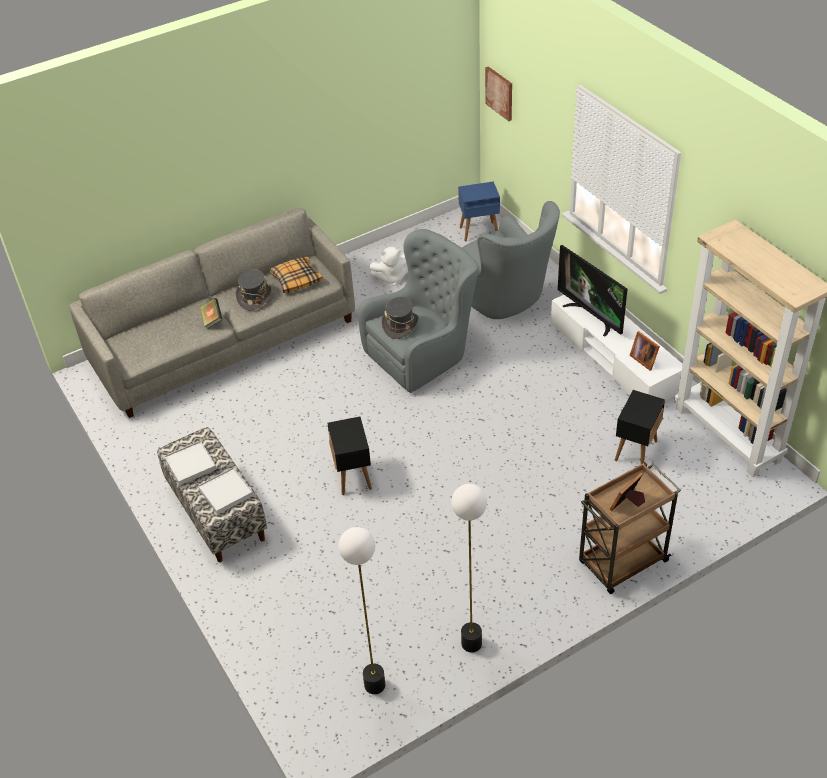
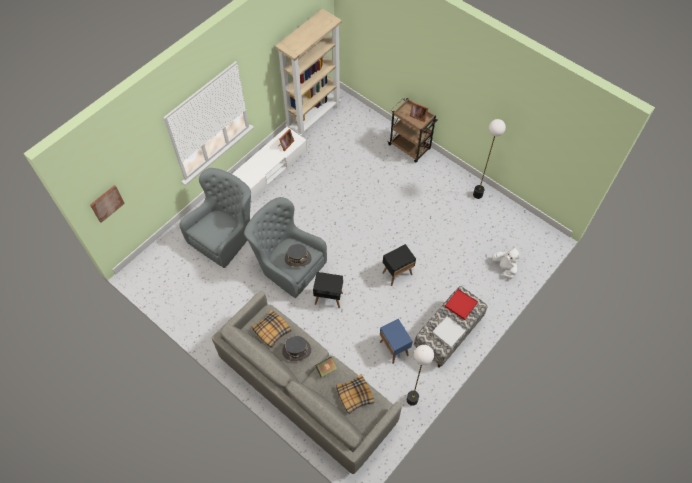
camera: 110 degrees left, 15 degrees up
white tray [198,467,254,515] -> red tray [445,289,478,320]
floor lamp [338,527,385,694] -> floor lamp moved to [407,345,434,406]
white plush toy [370,247,408,286] -> white plush toy moved to [492,246,520,279]
blue side table [458,181,500,241] -> blue side table moved to [380,319,413,364]
television [558,245,627,337] -> none
black side table [615,390,665,464] -> black side table moved to [313,272,343,308]
none -> pillow [336,374,374,414]

